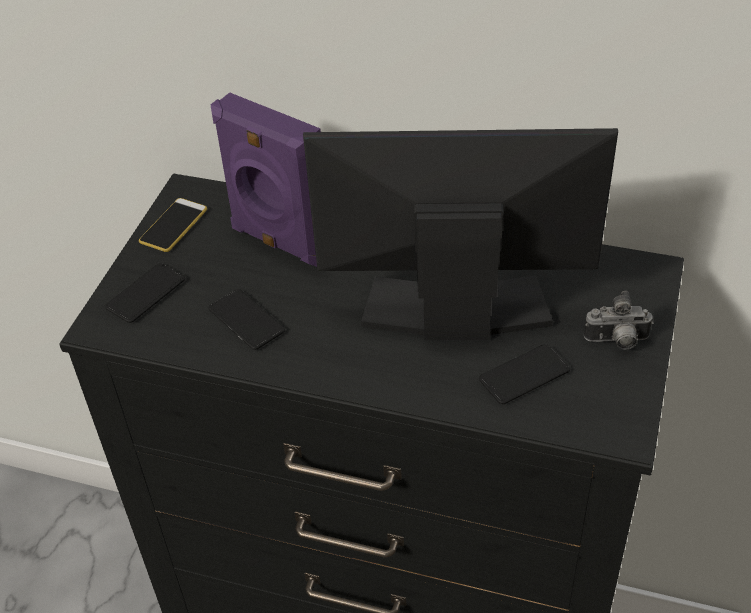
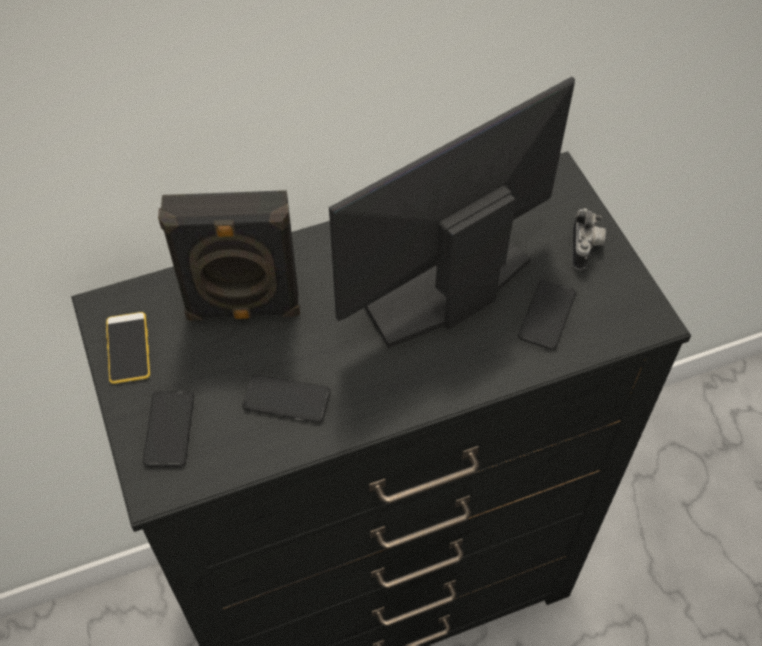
camera: 40 degrees left, 10 degrees up
purple speaker [210,93,321,267] -> black speaker [158,190,300,321]
camera [584,291,653,349] -> camera turned 45 degrees counterclockwise [572,208,606,270]

